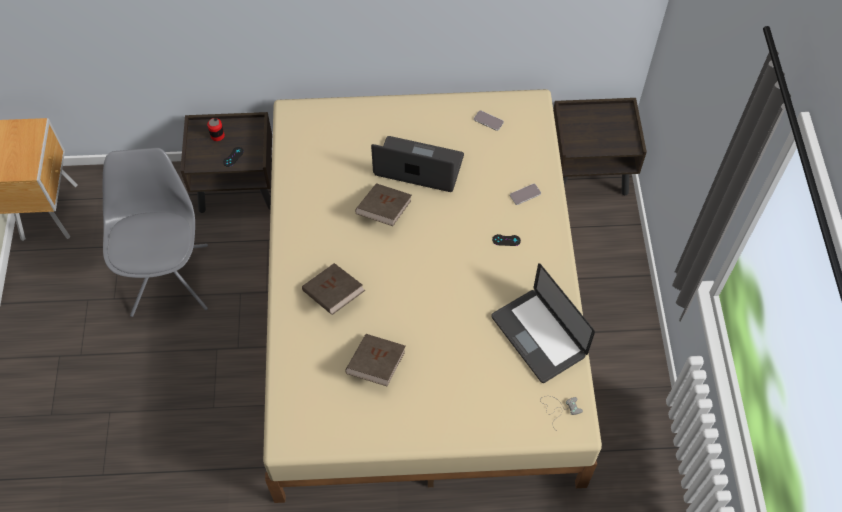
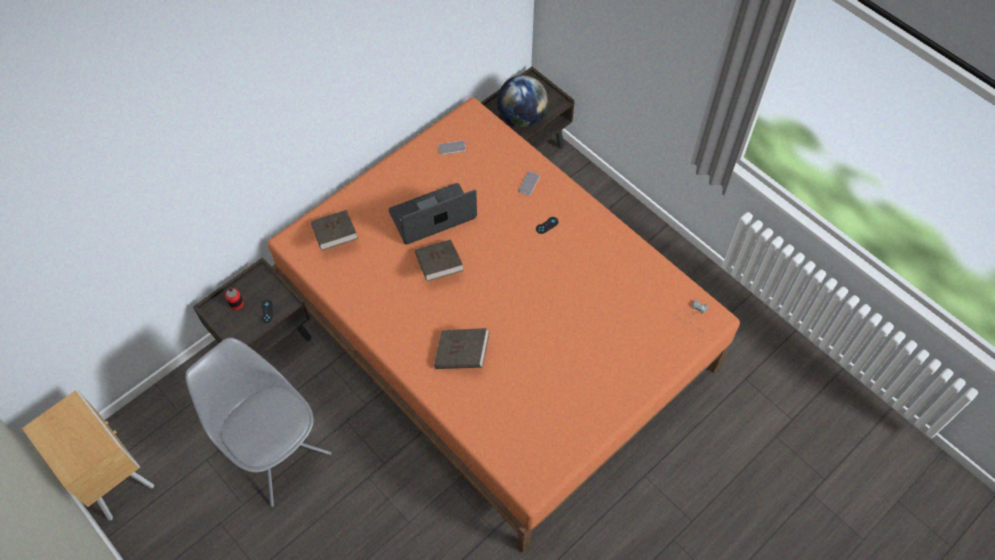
camera: 40 degrees left, 0 degrees up
beige bed [263,89,602,503] -> orange bed [268,98,740,553]
brown book [345,334,406,387] -> brown book moved to [311,210,358,250]
laptop [491,263,595,383] -> none
none -> globe [497,75,548,127]

